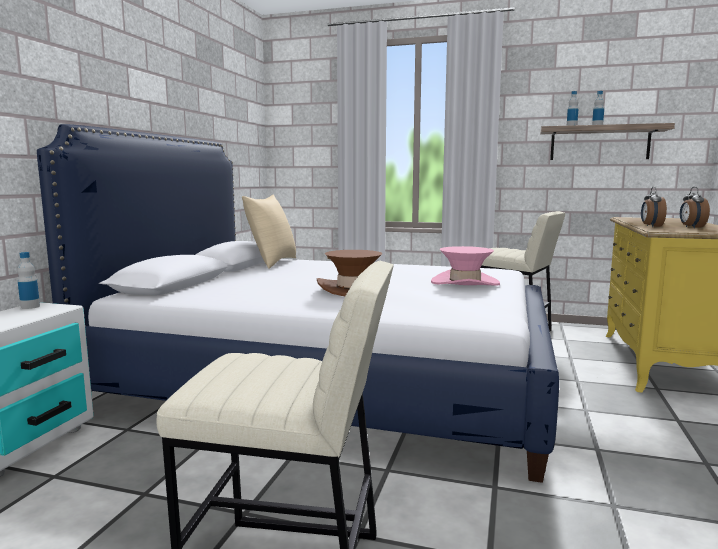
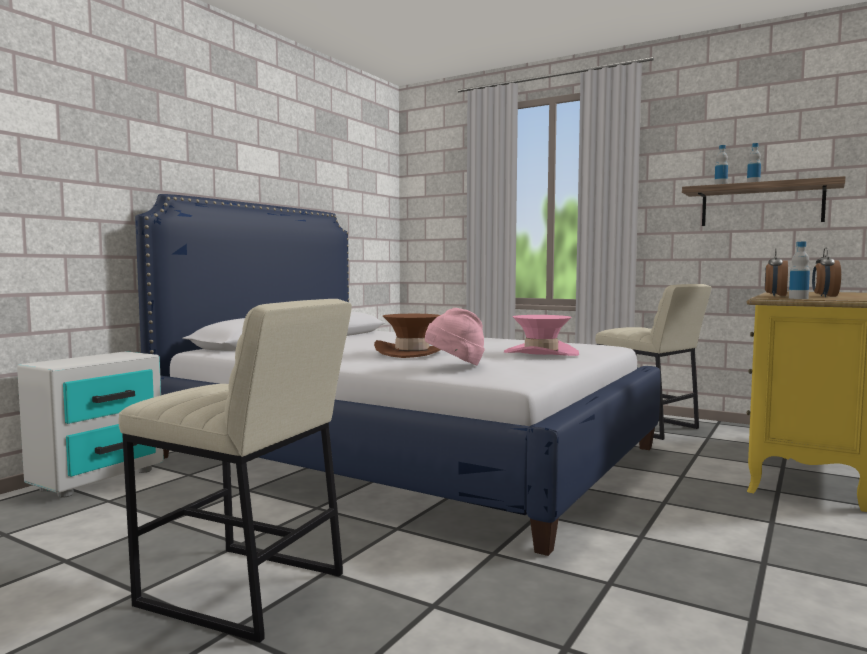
camera: 15 degrees right, 5 degrees down
bottle [17,252,40,309] -> bottle moved to [789,242,810,299]
beige pillow [242,195,296,269] -> none
none -> pink hat [425,308,485,366]

